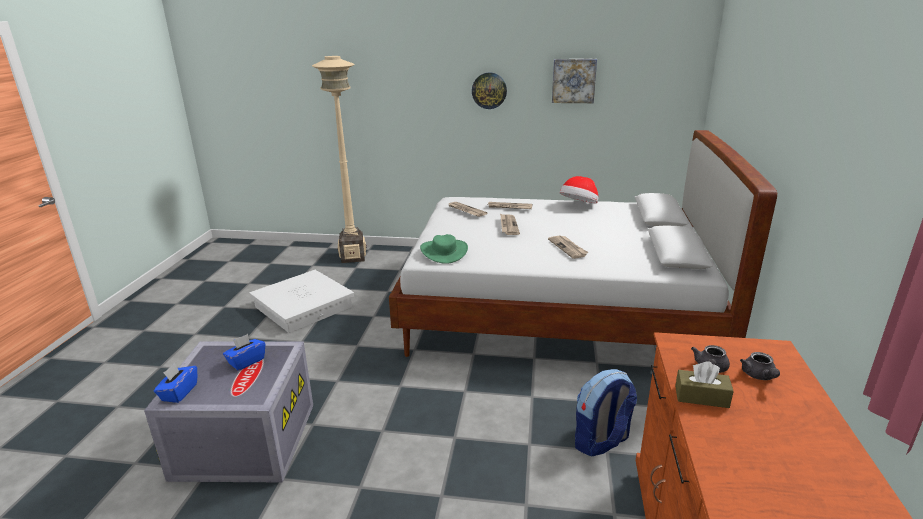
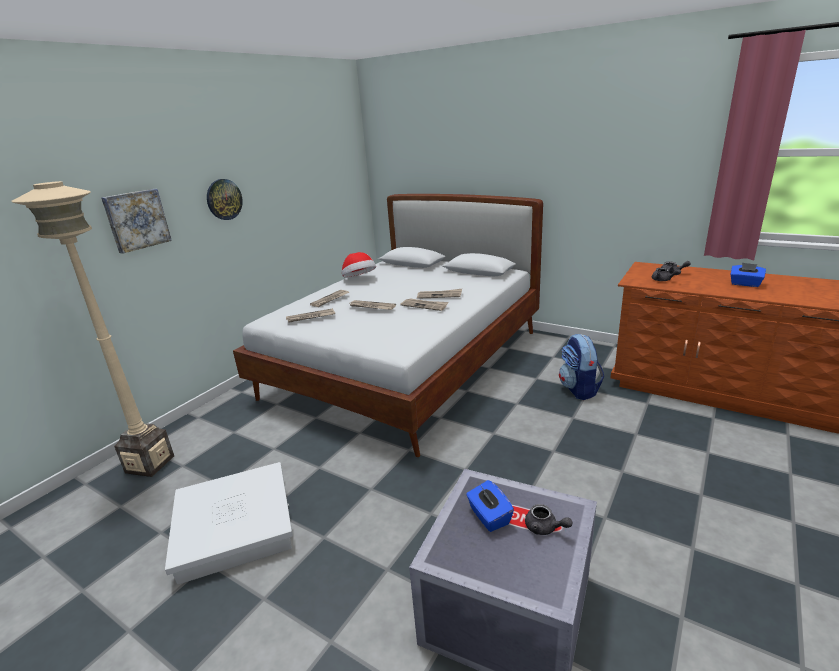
camera: 65 degrees left, 0 degrees up
blue tissue box [154,363,197,403] -> blue tissue box moved to [730,263,766,287]
green hat [420,234,468,264] -> none
picture [552,59,597,103] -> picture moved to [101,189,172,254]
brown tissue box [675,361,734,408] -> none
none -> newspaper [400,299,449,311]
none -> grey teapot [525,504,572,535]

